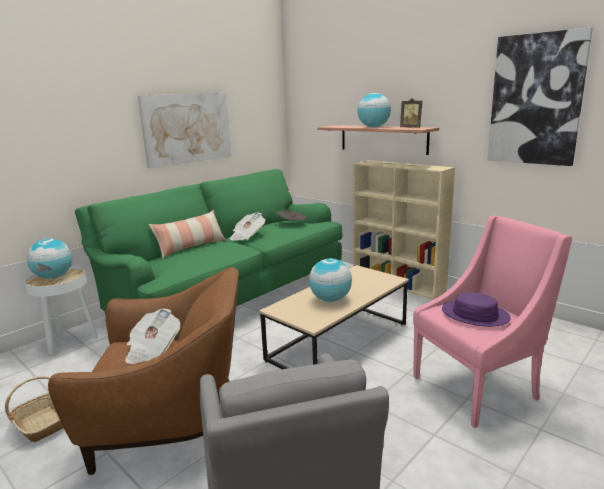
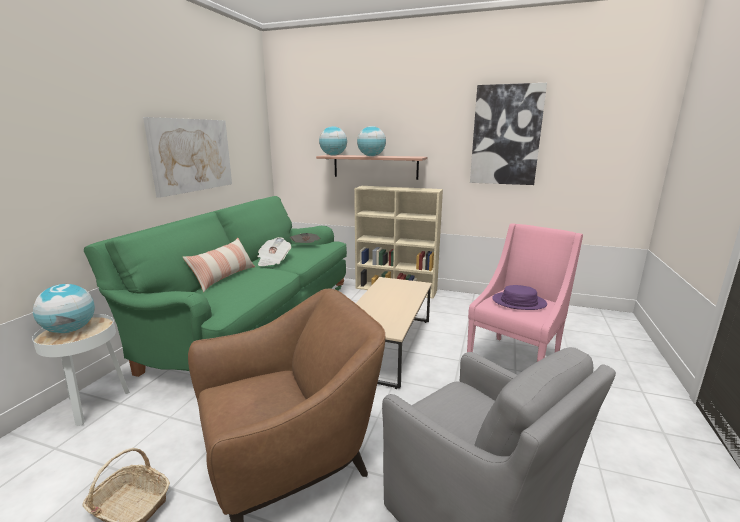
camera: 25 degrees left, 0 degrees up
newspaper [125,309,180,364] -> none
globe [309,258,352,302] -> globe moved to [319,126,347,156]
picture frame [400,98,422,128] -> none

